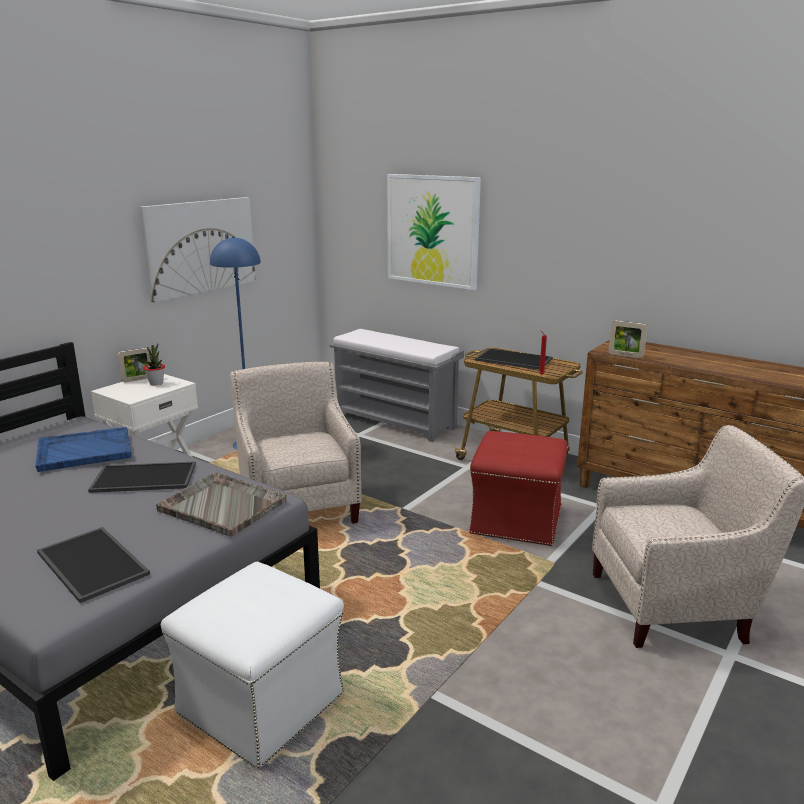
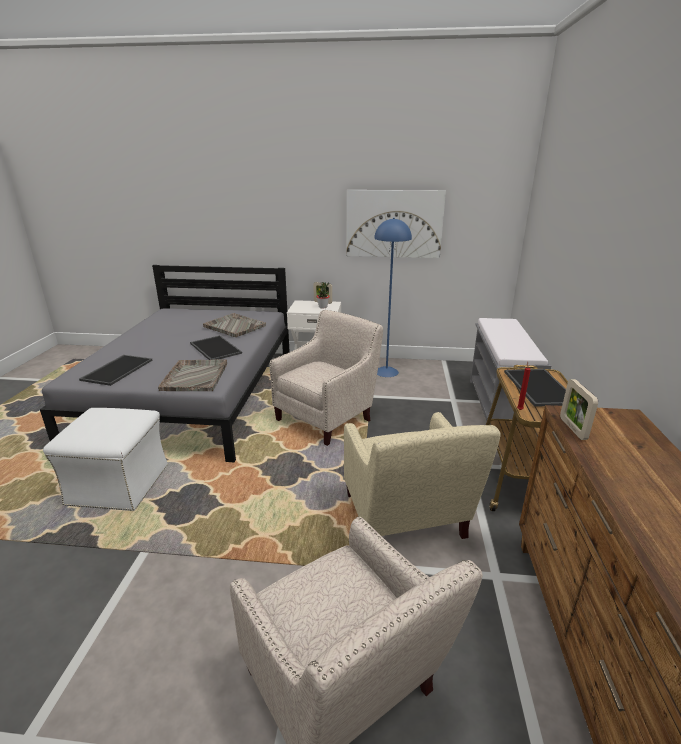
camera: 60 degrees right, 5 degrees up
blue tray [35,427,132,472] -> grey tray [203,313,266,337]
picture [387,174,481,290] -> none
red ottoman [469,431,568,546] -> beige armchair [344,412,501,539]

